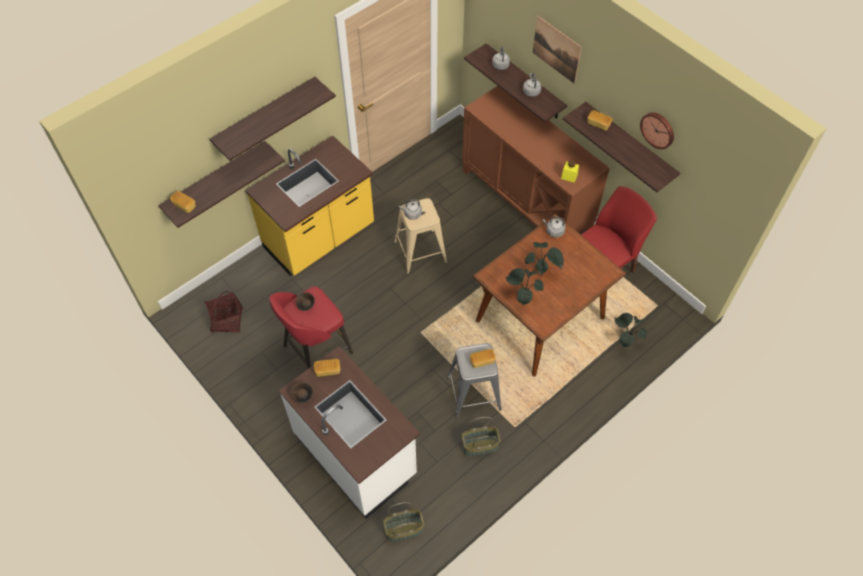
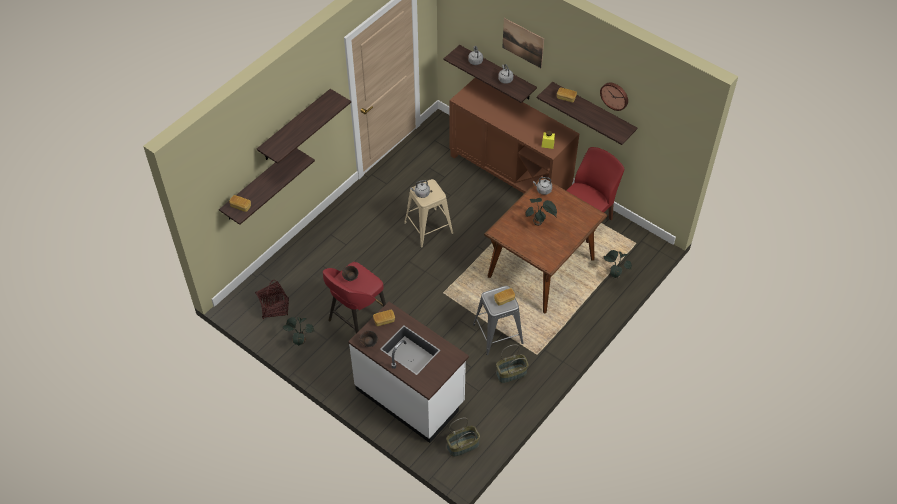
camera: 10 degrees left, 5 degrees down
yellow counter [246,136,374,276] -> none
potted plant [506,268,544,305] -> potted plant moved to [283,317,314,346]

